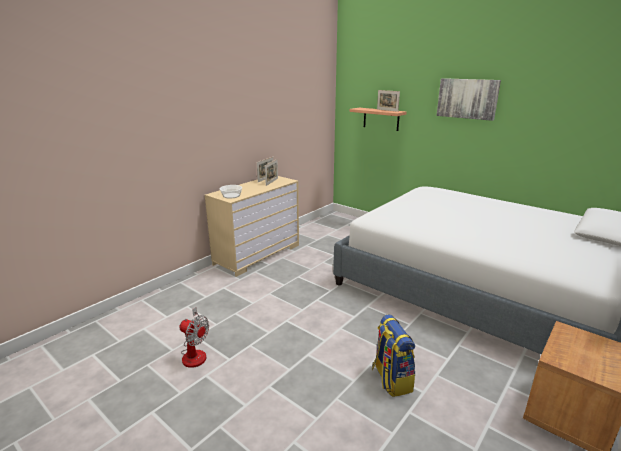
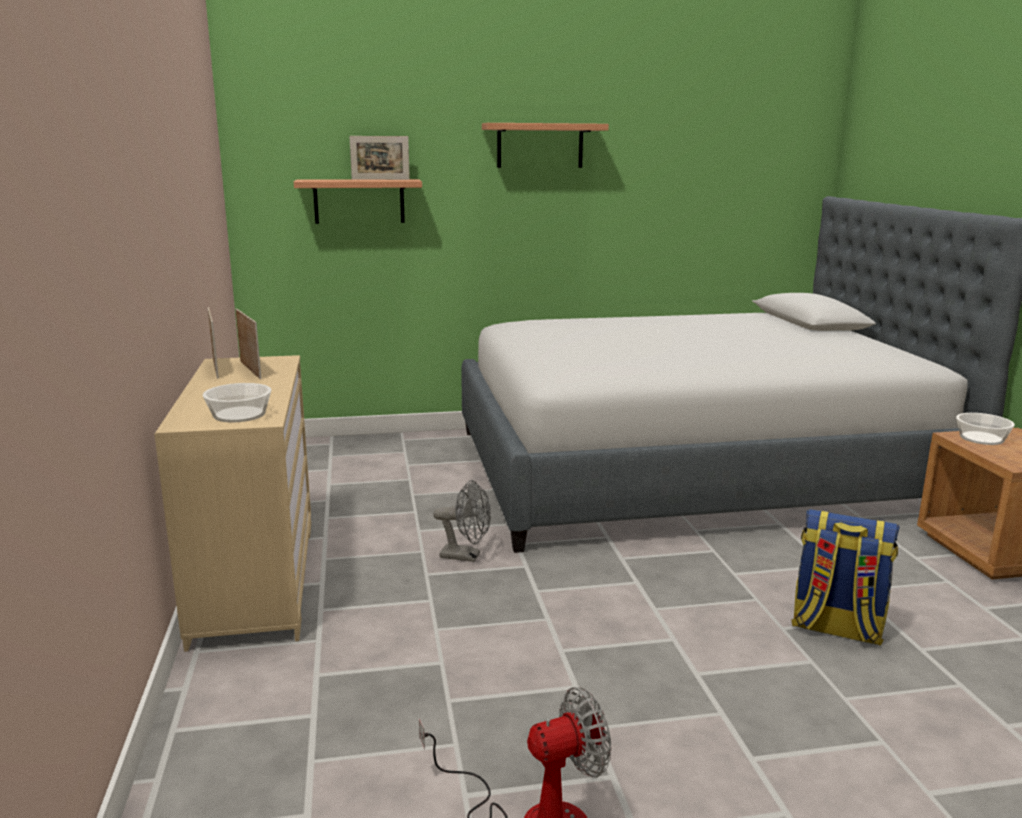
camera: 50 degrees left, 5 degrees down
picture [437,78,501,121] -> shelf [482,123,609,168]
none -> grey fan [433,480,491,562]
none -> bowl [956,413,1015,445]

